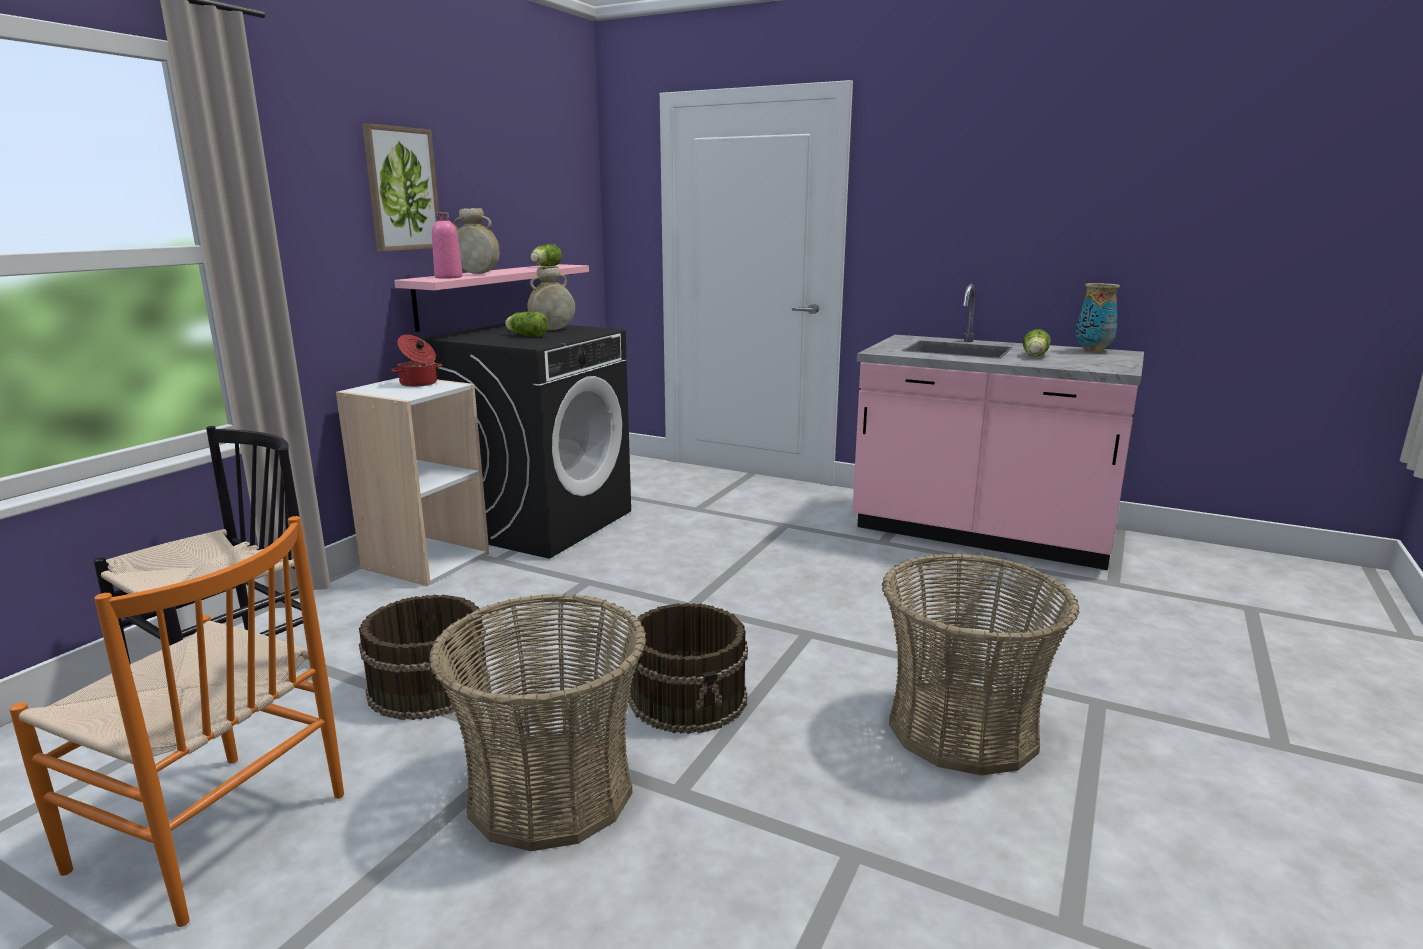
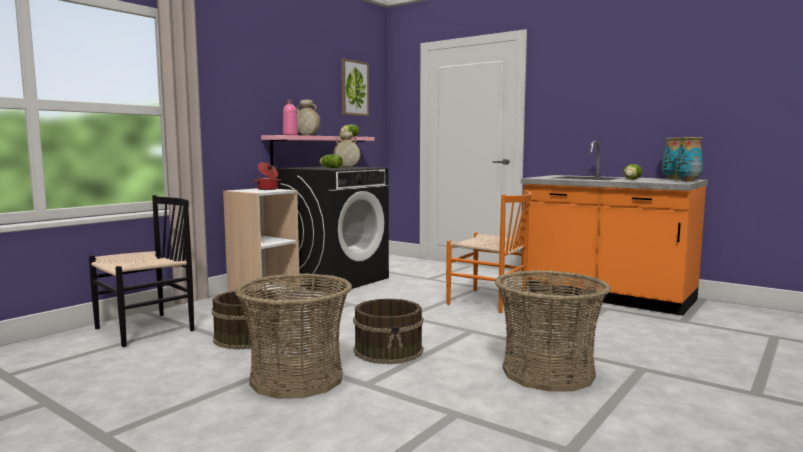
camera: 10 degrees right, 10 degrees down
orange chair [9,516,344,927] -> orange chair moved to [446,190,532,313]
picture [362,123,439,251] -> picture moved to [341,58,369,116]
pink counter [852,284,1144,570] -> orange counter [521,141,708,316]
none -> vase [675,137,703,181]

